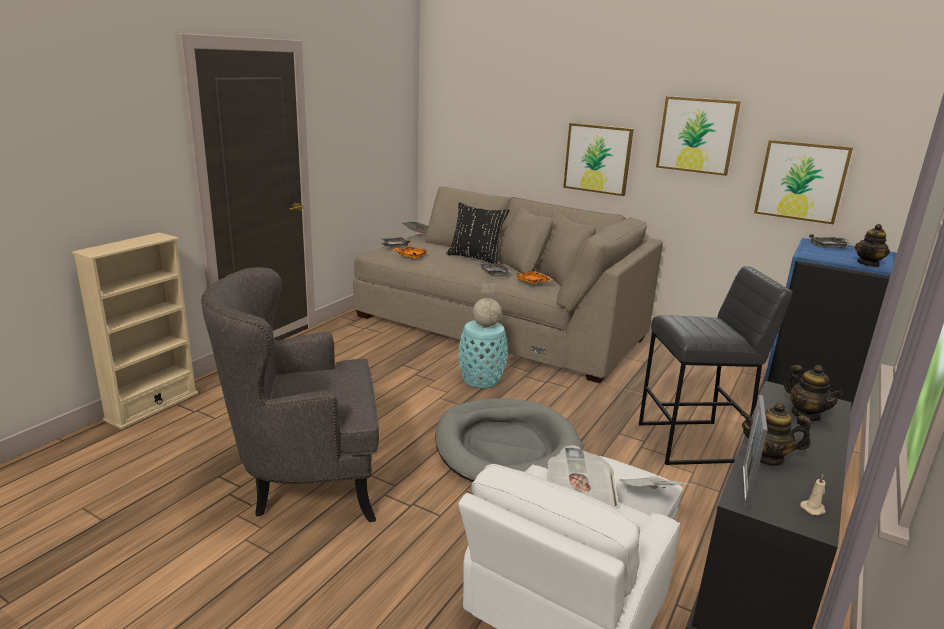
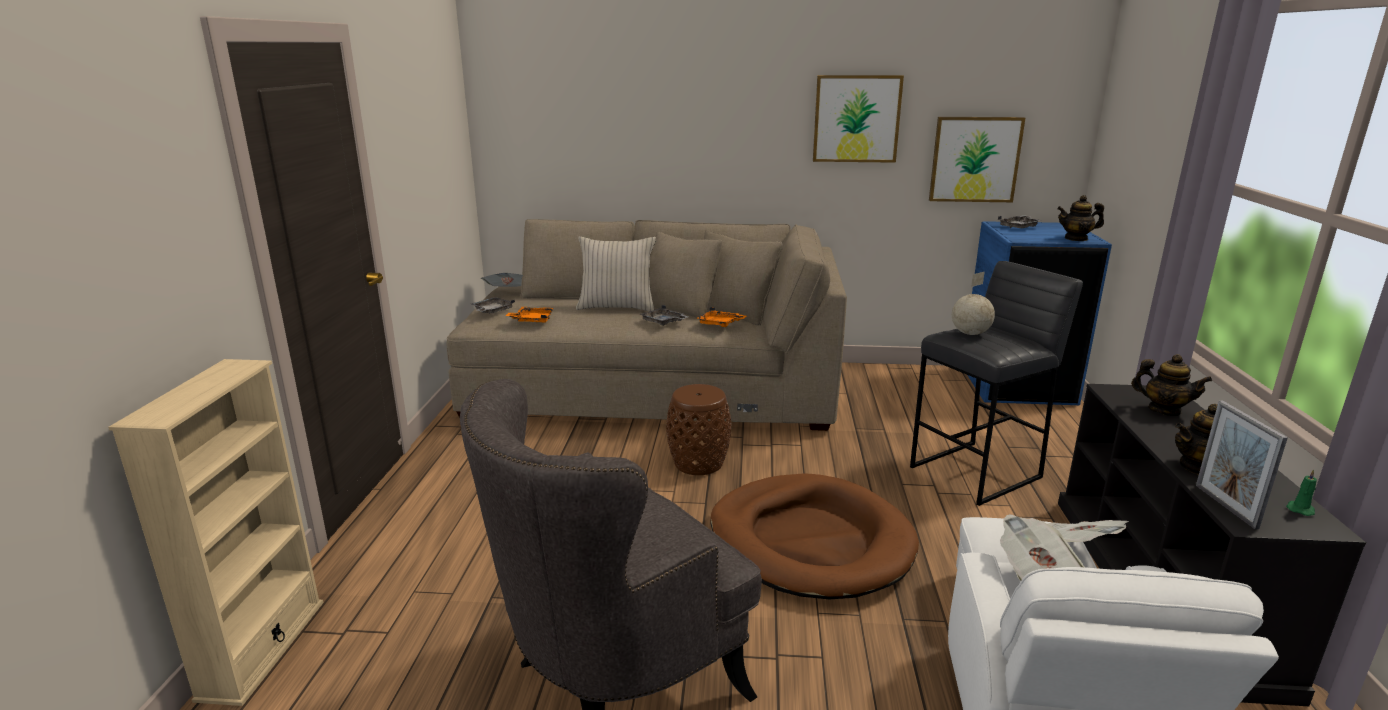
camera: 25 degrees left, 0 degrees up
grey dog bed [435,398,584,482] -> brown dog bed [710,473,919,600]
black pillow [446,202,509,264] -> beige pillow [576,236,656,312]
turquoise stool [458,320,508,388] -> brown stool [666,384,731,475]
globe [473,283,501,327] -> globe moved to [952,271,995,335]
picture [563,123,634,196] -> none
beige candle [800,475,826,516] -> green candle [1286,470,1317,516]
teapot [855,224,890,267] -> teapot turned 75 degrees clockwise [1057,195,1104,241]

